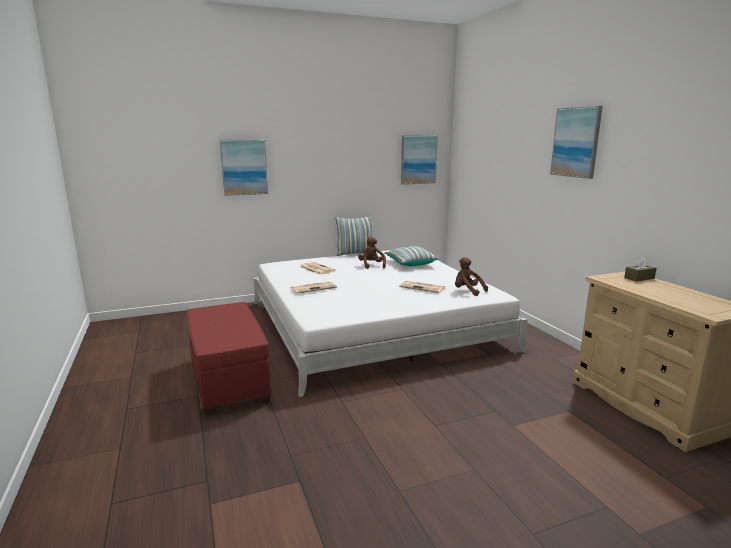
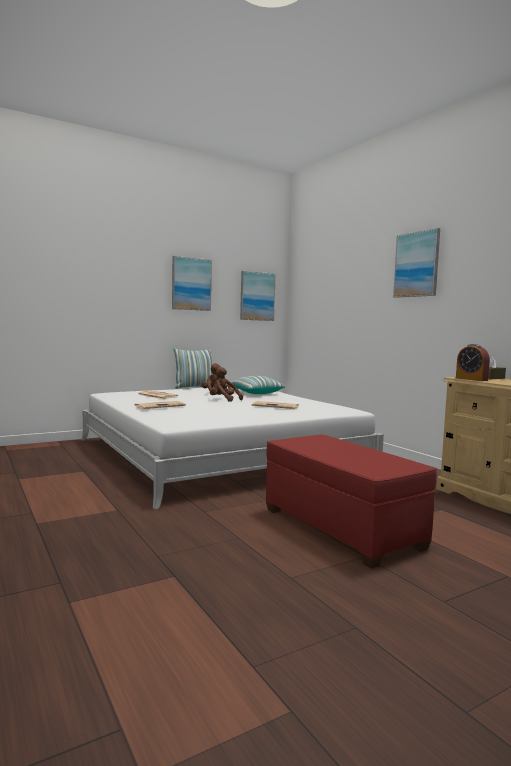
camera: 10 degrees left, 10 degrees down
red ottoman [186,302,271,415] -> red ottoman moved to [266,434,437,569]
picture [220,140,268,196] -> picture moved to [172,256,212,311]
brown plush toy [455,257,488,296] -> brown plush toy moved to [211,367,243,402]
none -> alarm clock [456,344,490,381]

